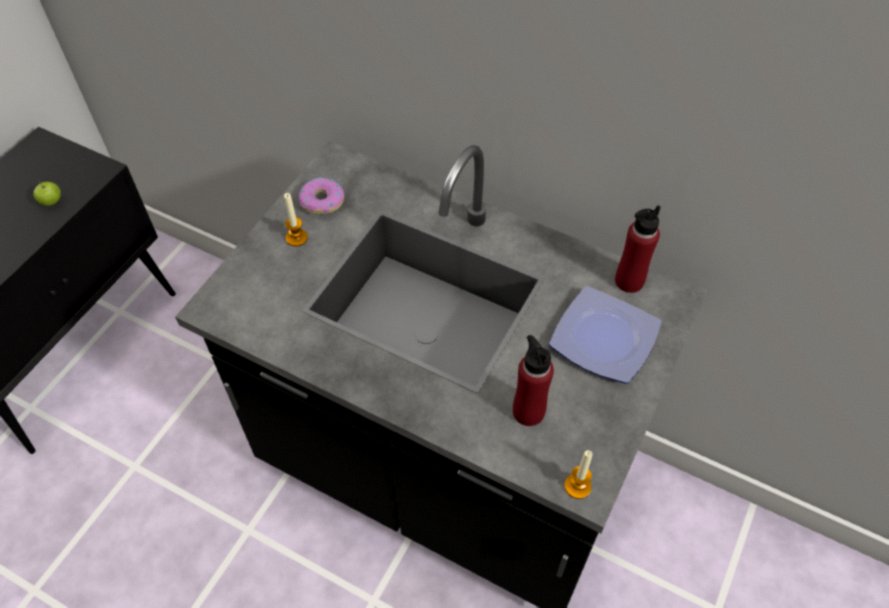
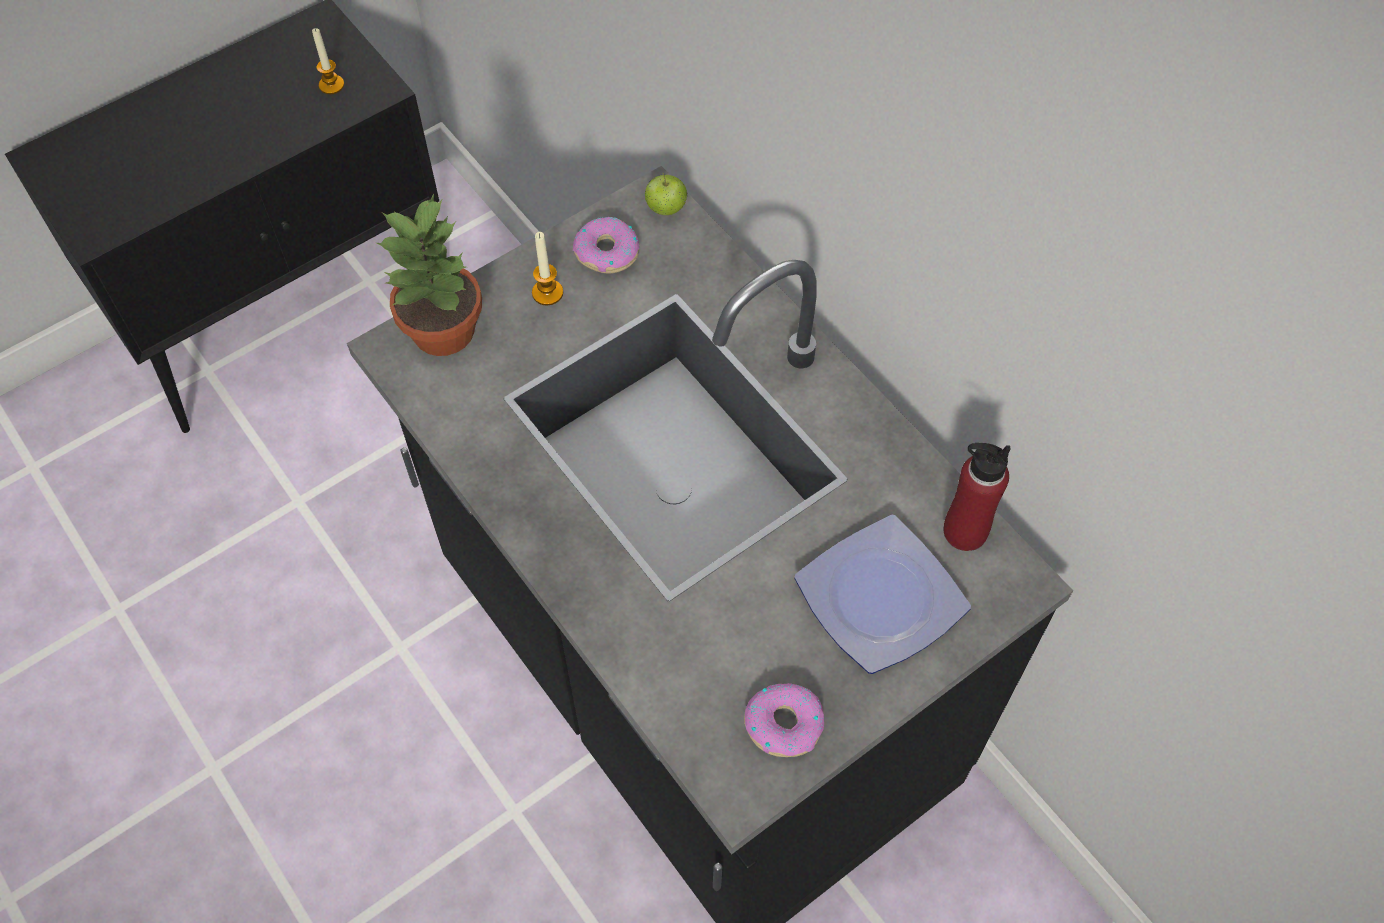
camera: 25 degrees right, 5 degrees up
apple [33,181,61,206] -> apple moved to [645,172,687,215]
red bottle [513,335,554,426] -> none
candle [565,450,593,499] -> candle moved to [312,28,344,94]
none -> potted plant [377,194,482,356]
none -> donut [744,683,824,757]

